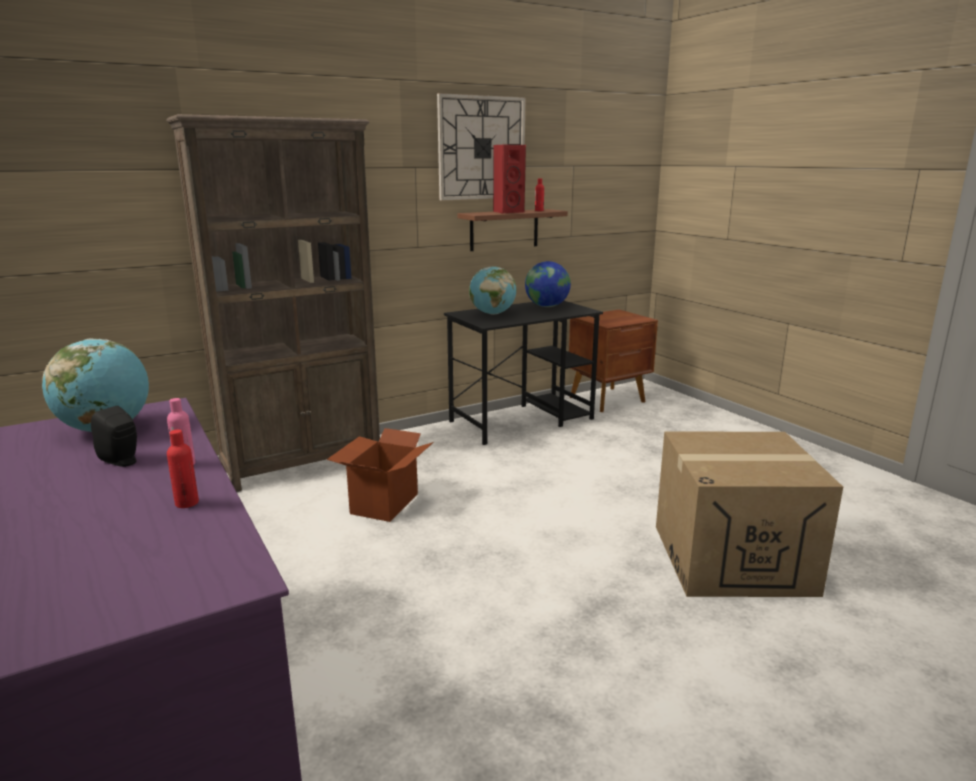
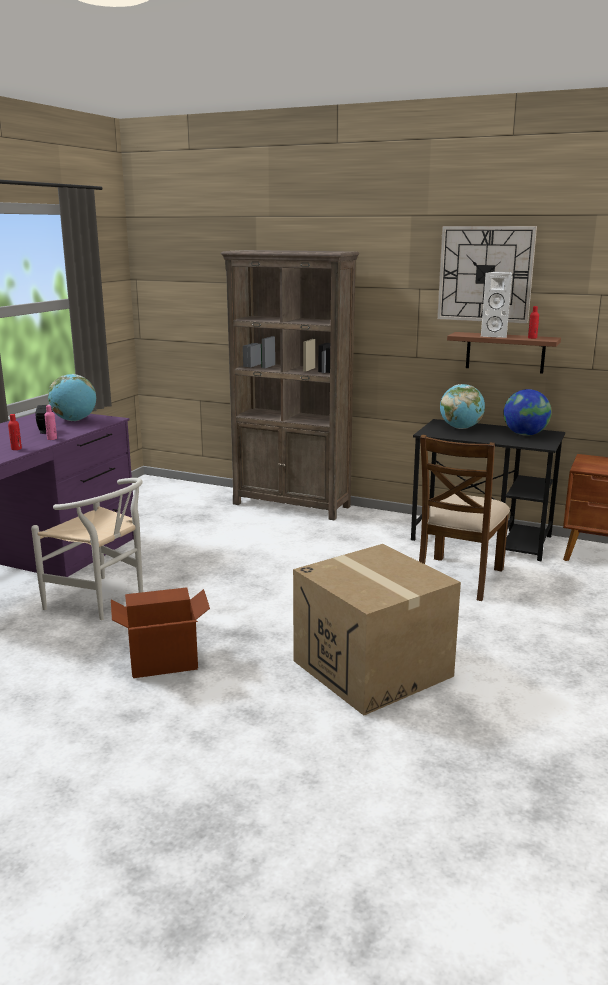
camera: 55 degrees right, 0 degrees up
cardboard box [327,428,434,522] -> cardboard box moved to [111,587,210,678]
red speaker [493,145,526,214] -> white speaker [481,272,512,338]
none -> white chair [31,478,143,620]
none -> brown chair [419,435,510,601]

